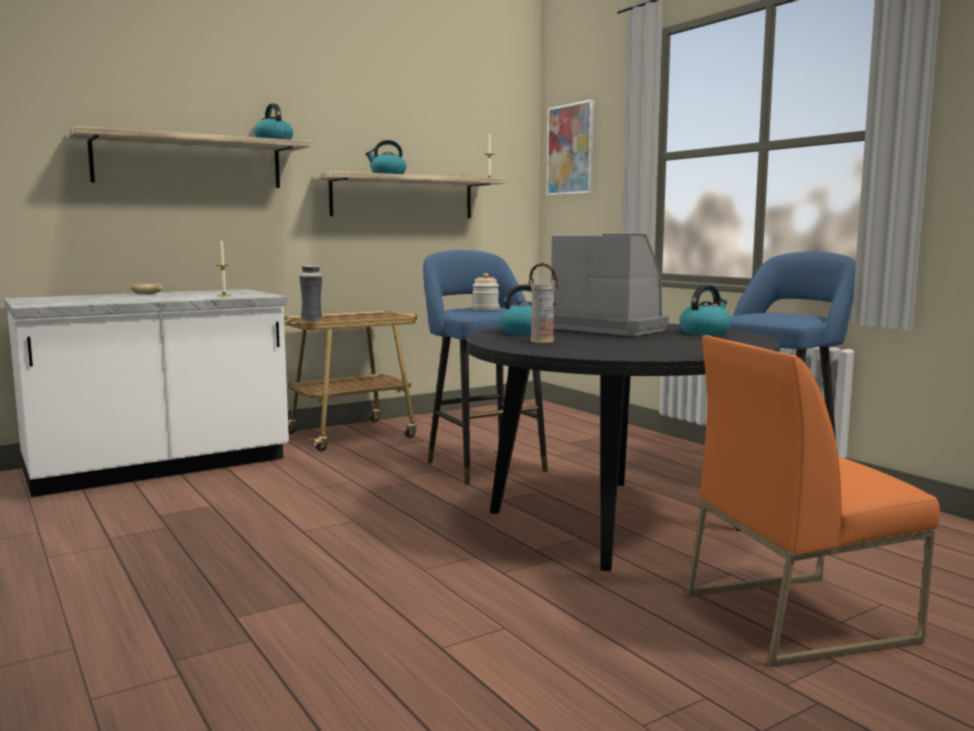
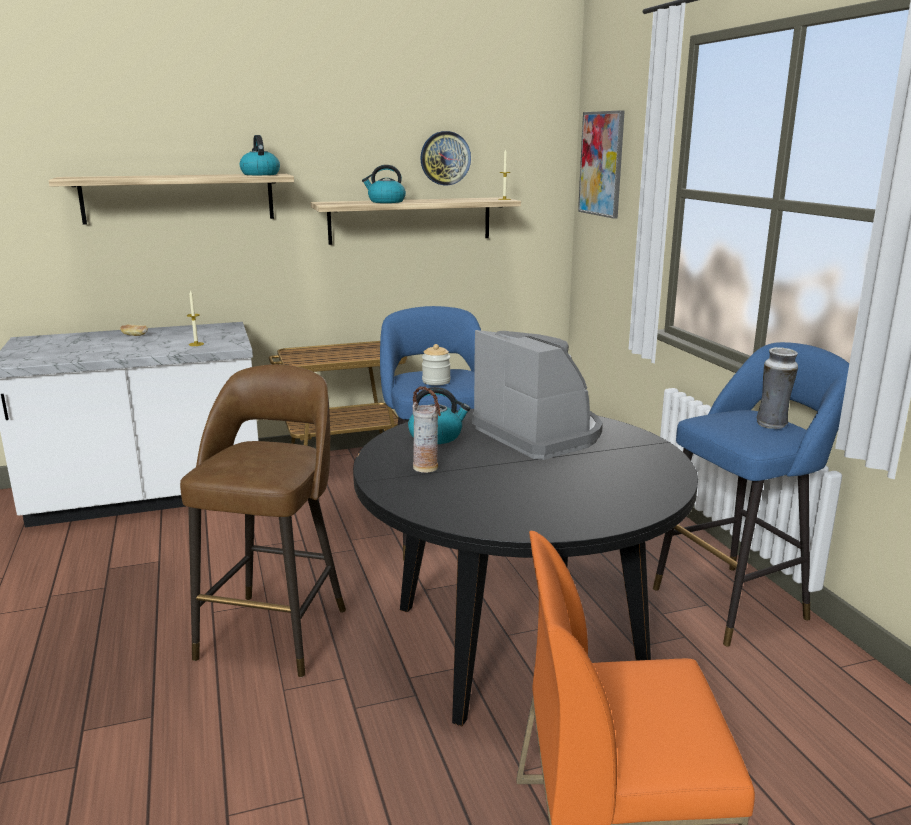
camera: 15 degrees right, 10 degrees up
vase [300,265,322,321] -> vase moved to [757,347,798,429]
kettle [679,285,732,335] -> none
none -> brown stool [180,364,346,677]
none -> wall clock [420,131,471,185]

